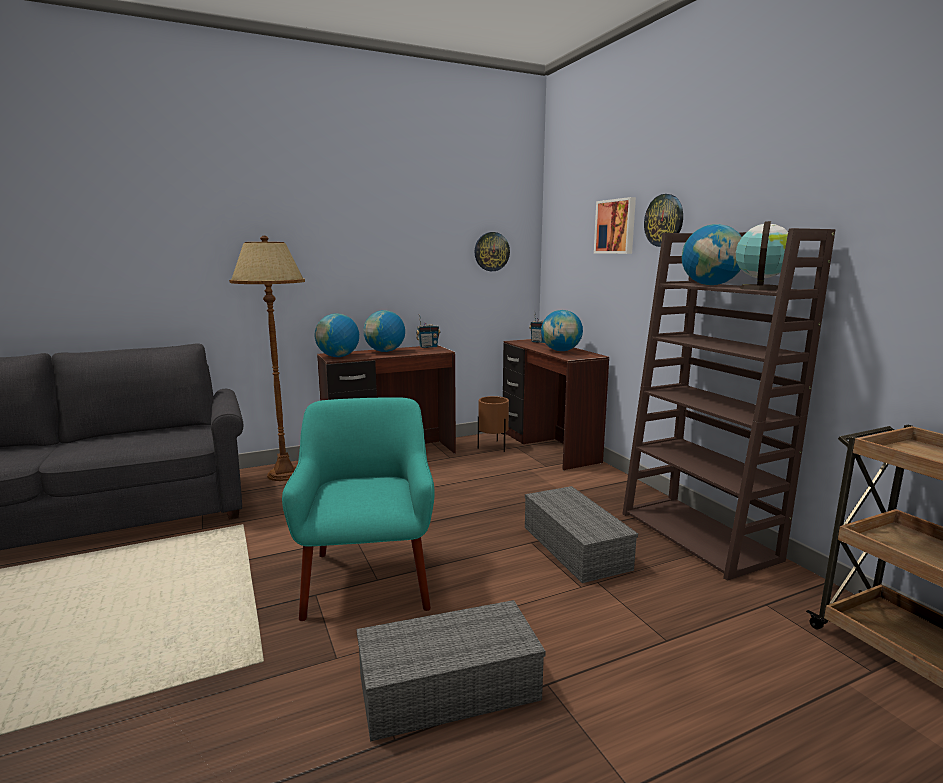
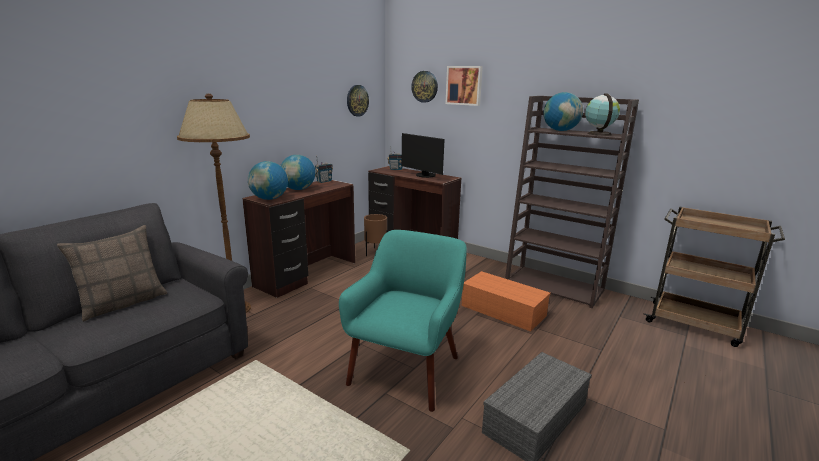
camera: 30 degrees left, 5 degrees up
turquoise armchair [282,397,435,621] -> turquoise armchair turned 60 degrees clockwise [339,230,467,412]
grey storage box [525,486,638,583] -> orange storage box [462,271,551,332]
globe [541,310,583,351] -> monitor [401,133,445,178]
wall clock [644,194,683,247] -> wall clock moved to [411,71,438,103]
none -> pillow [57,225,167,322]

